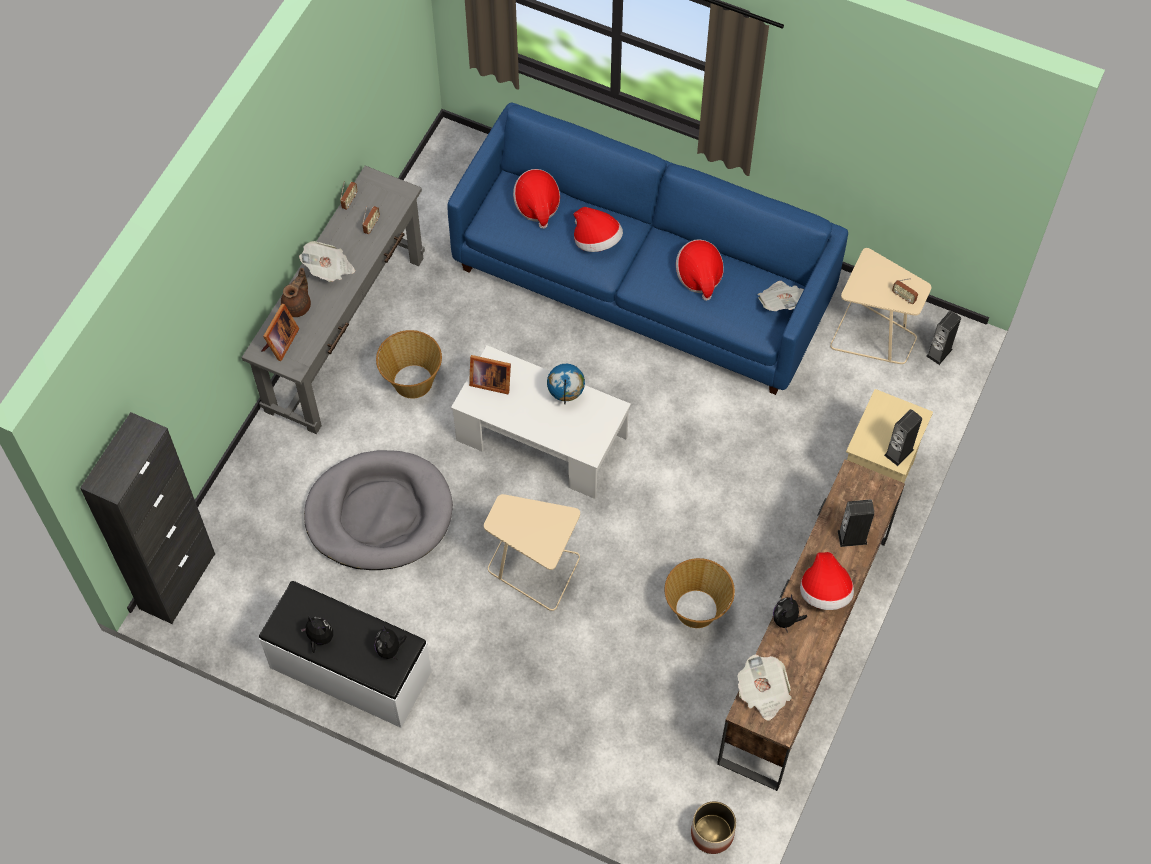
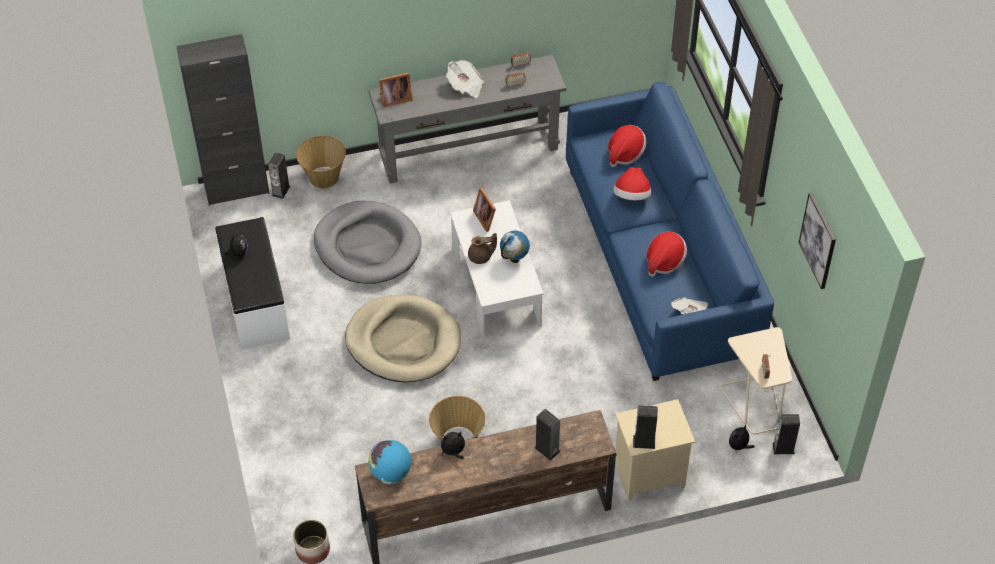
camera: 50 degrees right, 10 degrees down
brown teapot [281,268,311,317] -> brown teapot moved to [468,233,497,264]
plush toy [374,625,407,660] -> plush toy moved to [729,424,755,454]
basket [376,330,442,399] -> basket moved to [296,135,346,188]
beige side table [484,494,580,611] -> beige dog bed [345,294,461,382]
newspaper [737,654,792,721] -> globe [368,440,411,484]
hat [800,552,854,610] -> none
none -> speaker [268,152,290,199]
none -> picture [799,193,836,289]

